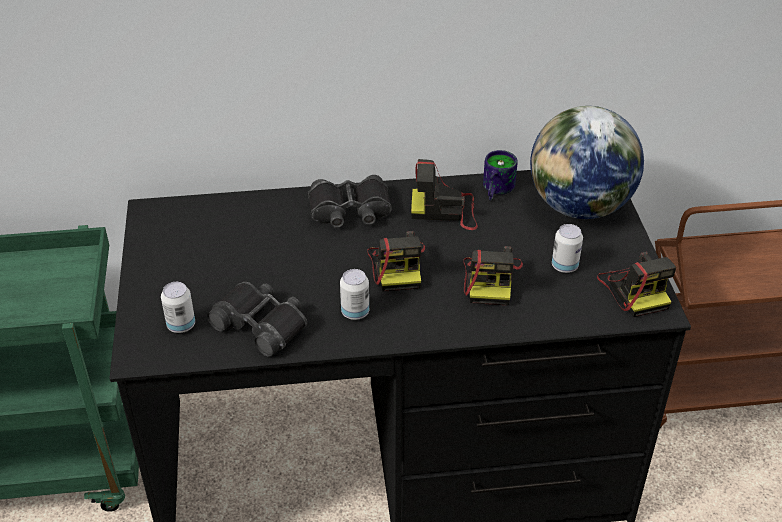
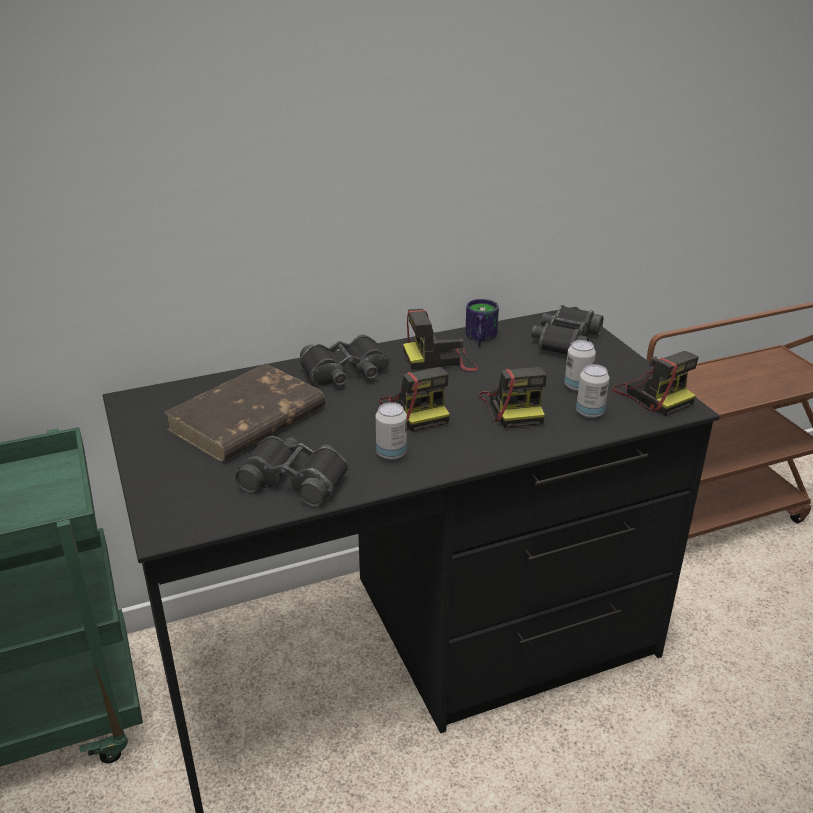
camera: 15 degrees left, 10 degrees down
can [161,282,195,333] -> can moved to [576,364,609,418]
globe [530,106,644,219] -> black binoculars [531,305,603,354]
none -> brown book [164,363,326,462]

